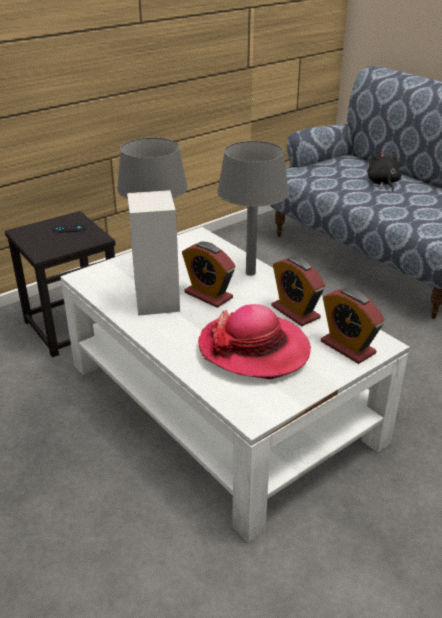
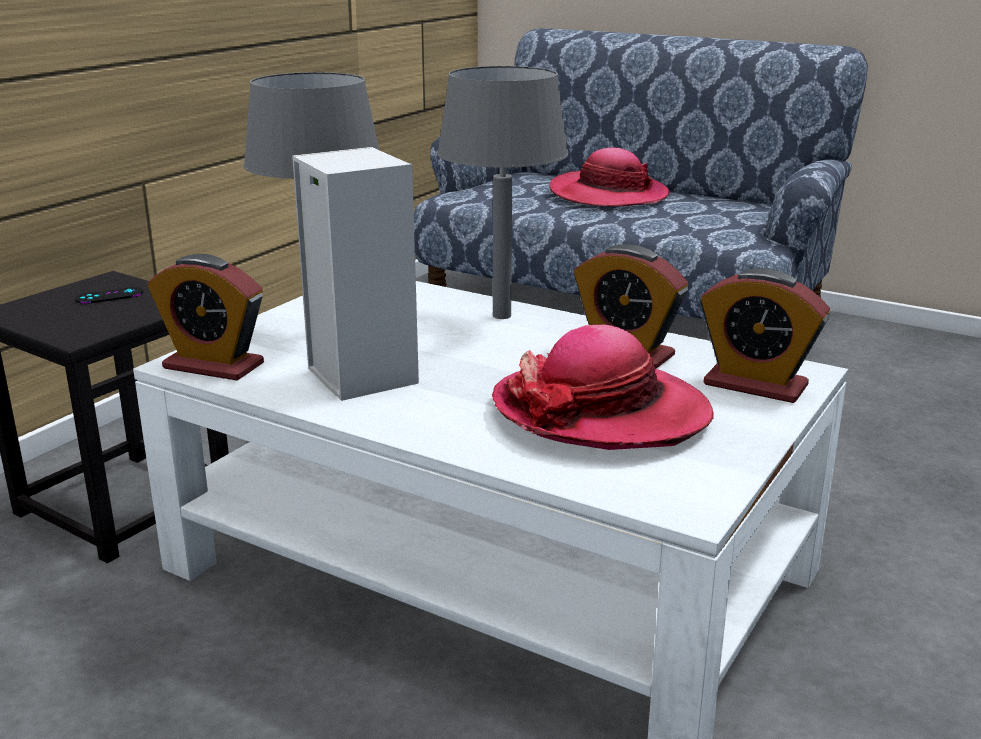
camera: 20 degrees left, 10 degrees down
alarm clock [182,242,235,308] -> alarm clock moved to [147,254,264,381]
black plush toy [368,152,401,191] -> hat [549,148,670,206]

